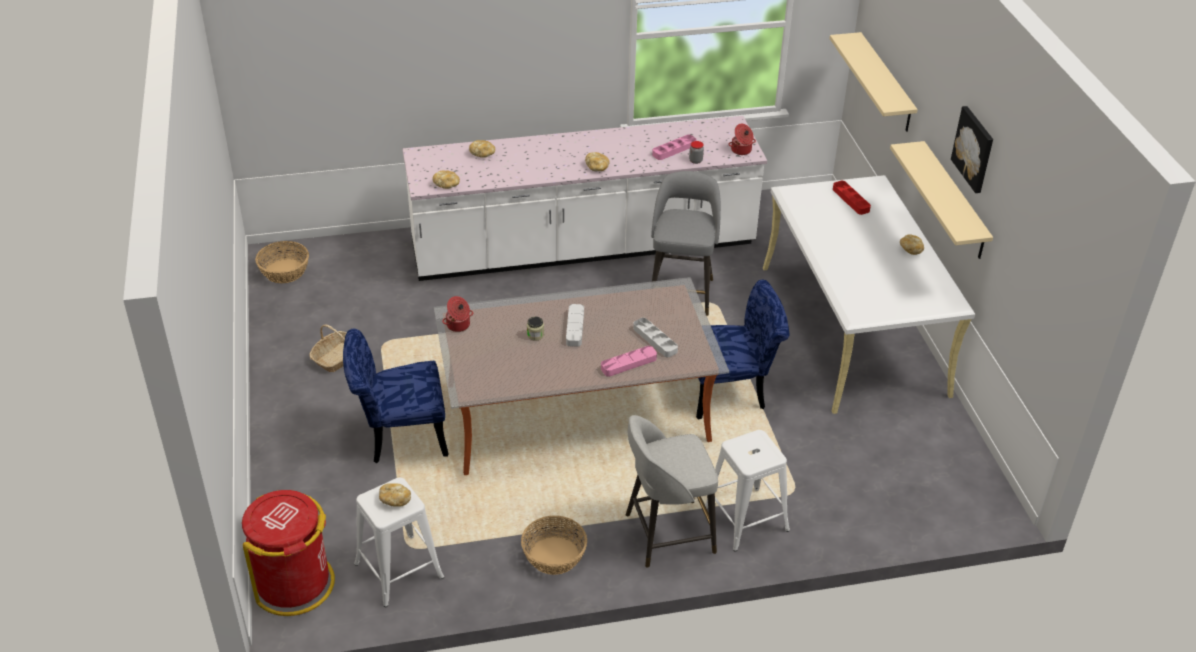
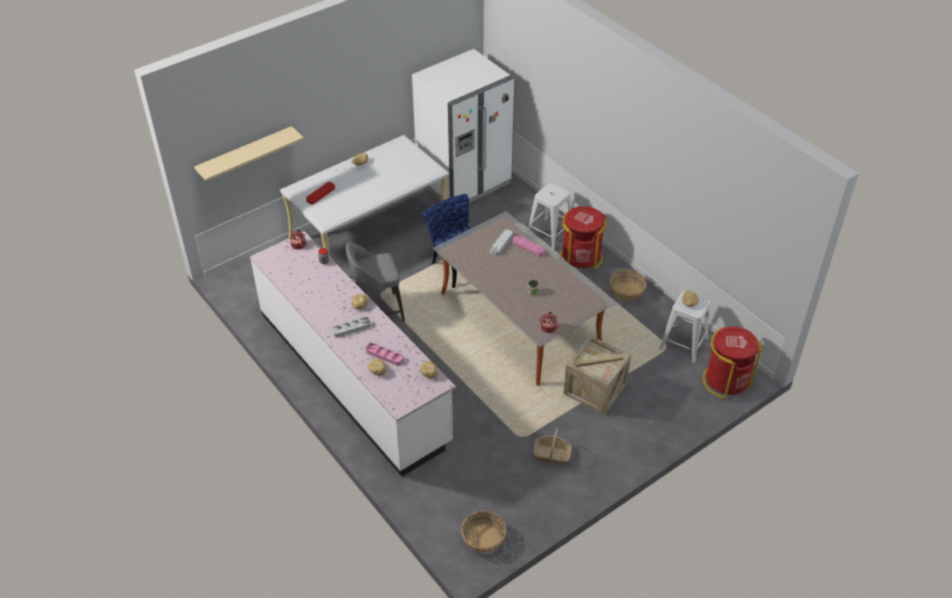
camera: 115 degrees left, 5 degrees up
blue chair [343,329,449,463] -> crate [563,336,631,415]
grey tray [566,304,584,347] -> grey tray moved to [332,317,371,338]
grey stool [626,415,718,568] -> red trash can [560,206,607,269]
pink tray [652,135,696,160] -> pink tray moved to [366,343,404,366]
beige shelf [890,141,993,259] -> none
picture [951,106,993,193] -> none
none -> white fridge [412,49,515,203]

